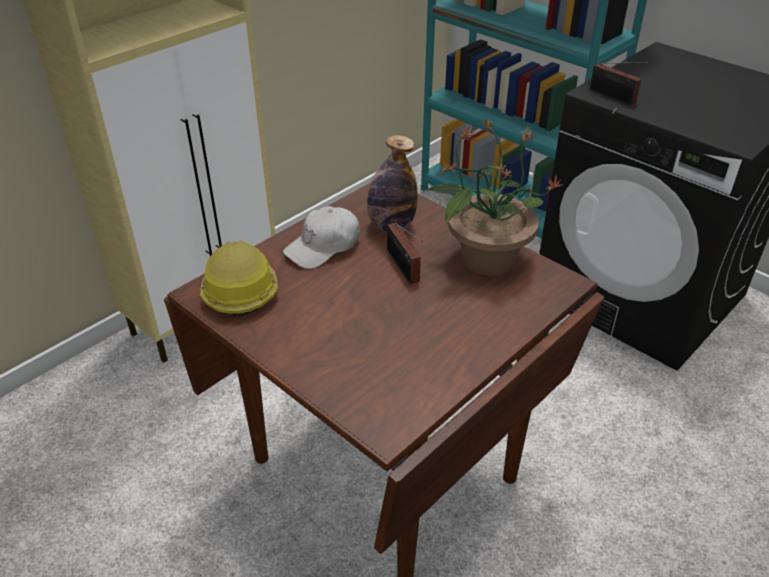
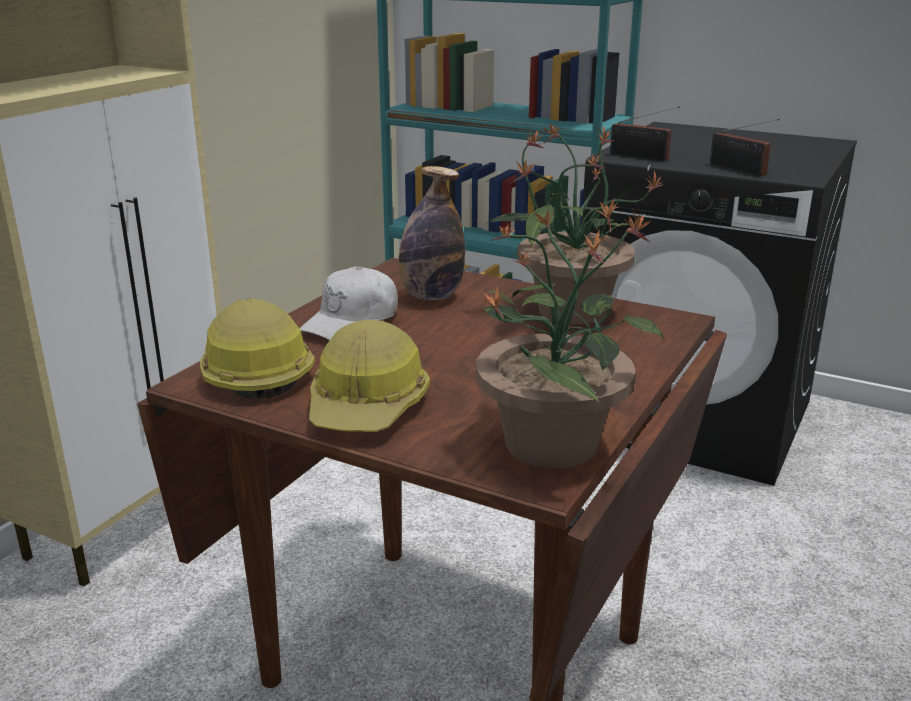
camera: 15 degrees left, 15 degrees down
radio [387,223,423,284] -> radio moved to [710,119,780,176]
none -> hard hat [309,320,430,432]
none -> potted plant [476,198,665,468]

